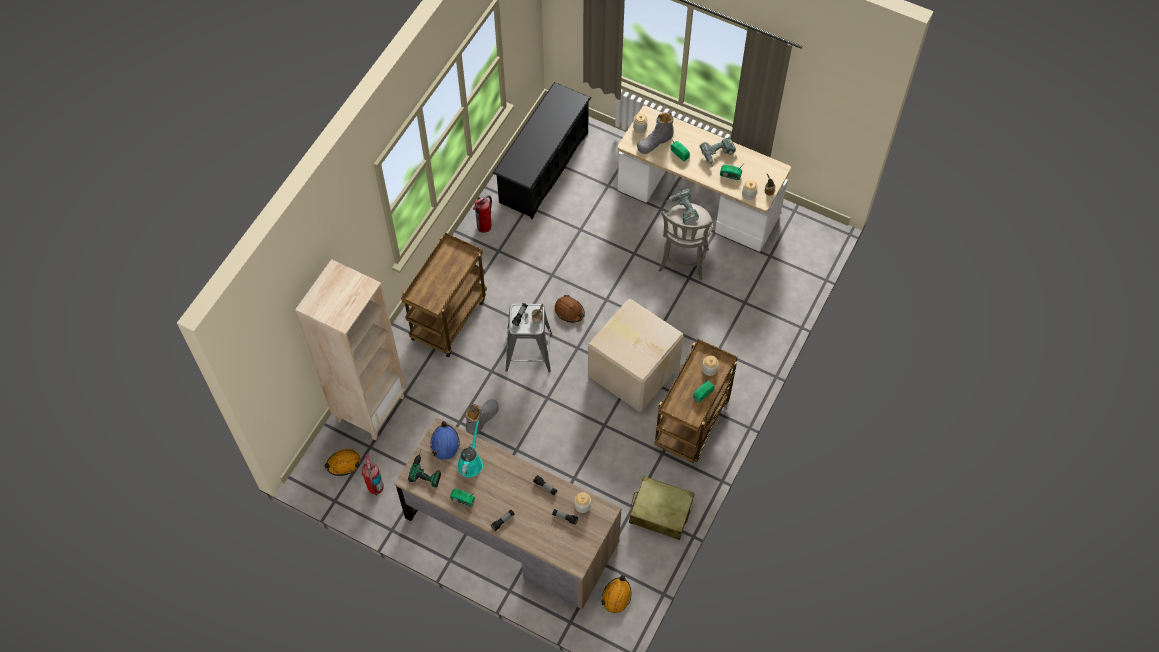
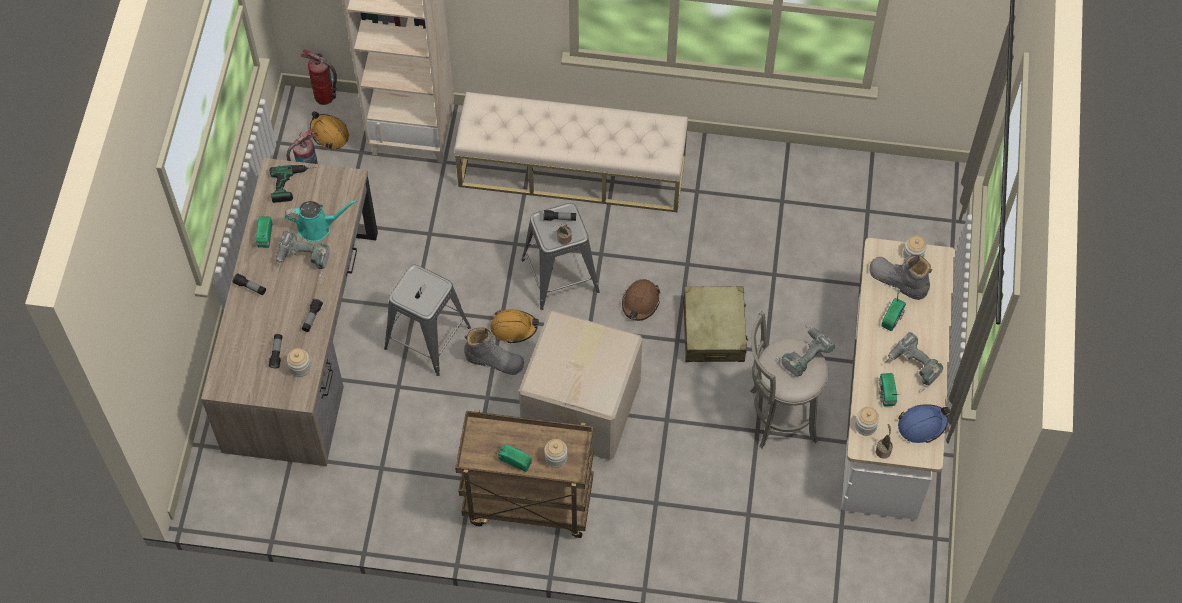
camera: 70 degrees right, 0 degrees up
brown cart [401,233,487,357] -> beige bench [455,92,688,212]
blue hard hat [430,421,460,460] -> blue hard hat moved to [898,404,950,443]
grey boot [465,399,499,435] -> grey boot moved to [464,327,524,375]
fire extinguisher [473,195,492,233] -> fire extinguisher moved to [301,49,337,105]
black shoe rack [493,82,591,219] -> none
orange hard hat [601,575,631,613] -> orange hard hat moved to [491,309,539,344]
beige suitcase [629,476,695,540] -> beige suitcase moved to [683,286,748,362]
none -> power drill [276,230,330,277]
none -> grey stool [384,265,471,376]

